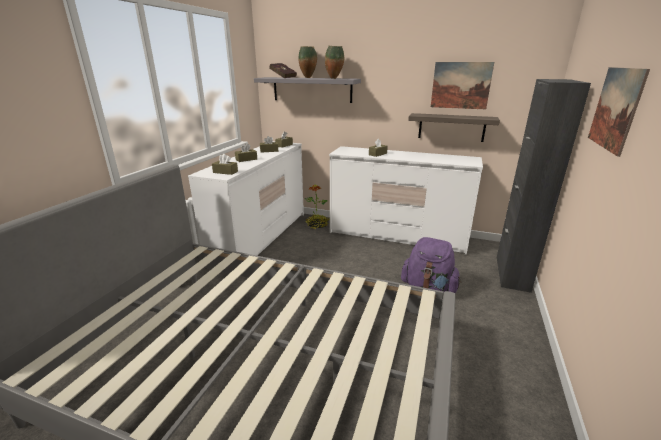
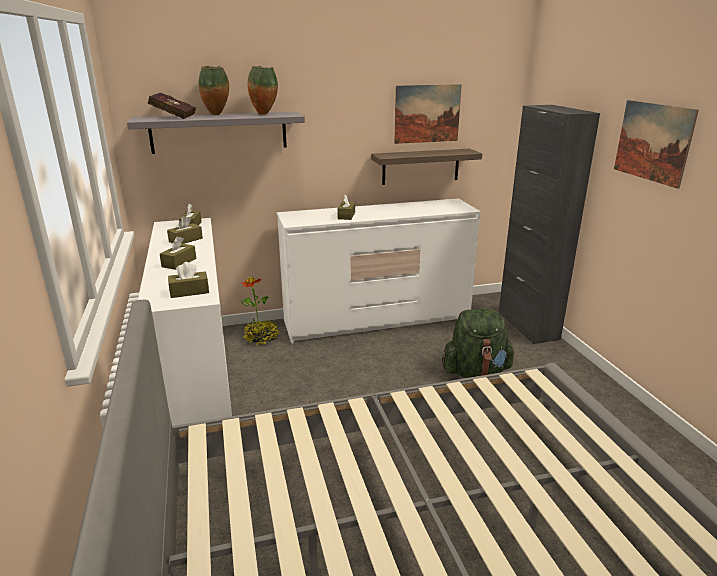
camera: 35 degrees left, 0 degrees up
purple backpack [401,237,461,295] -> green backpack [442,309,514,378]

